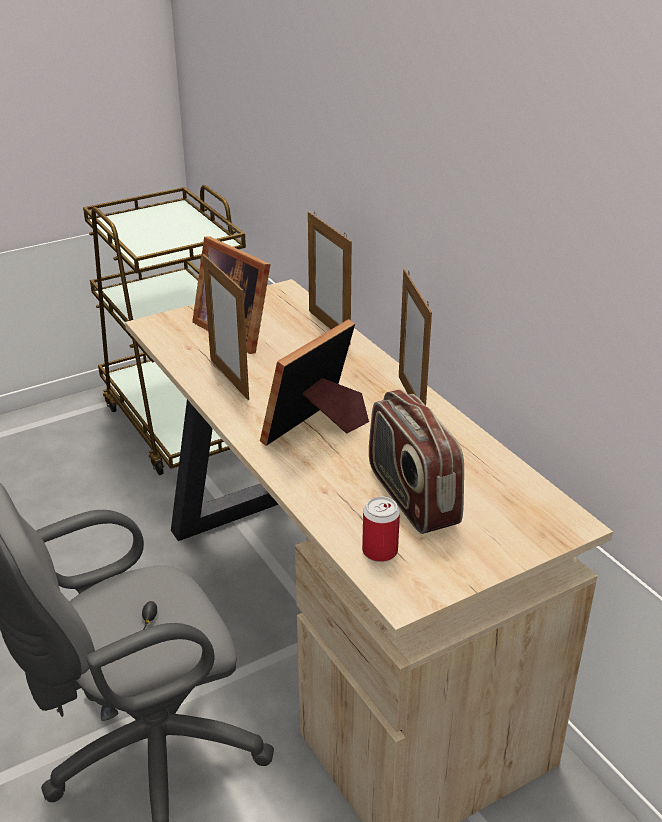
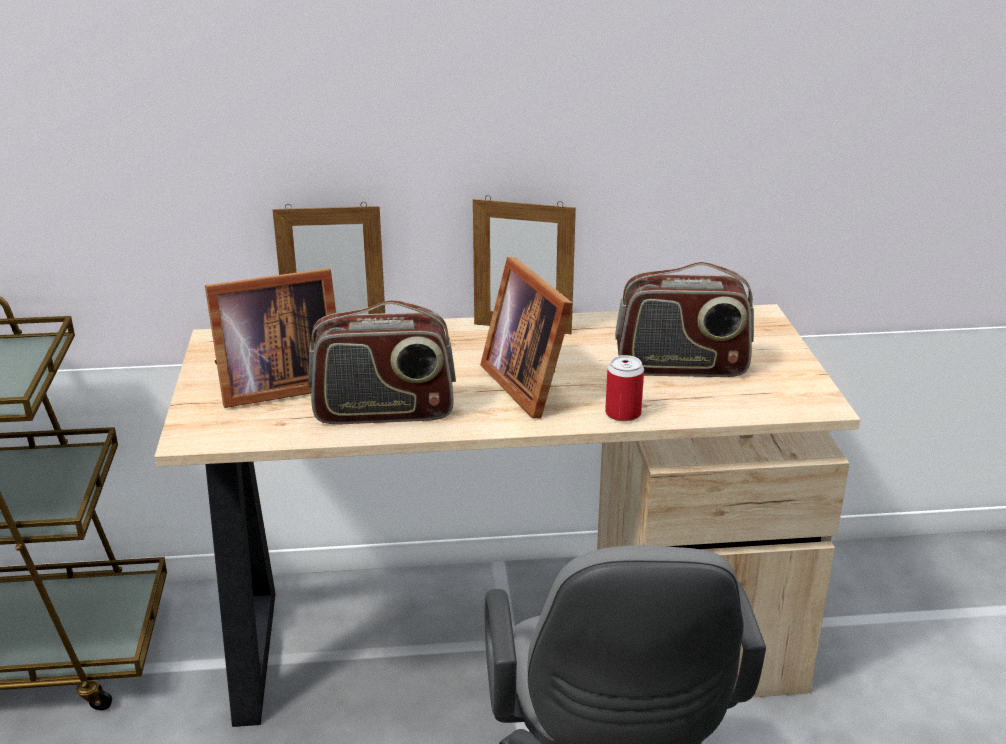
camera: 65 degrees left, 5 degrees down
picture frame [202,254,249,400] -> radio [308,300,456,424]
can [362,496,400,562] -> can moved to [605,355,644,422]

